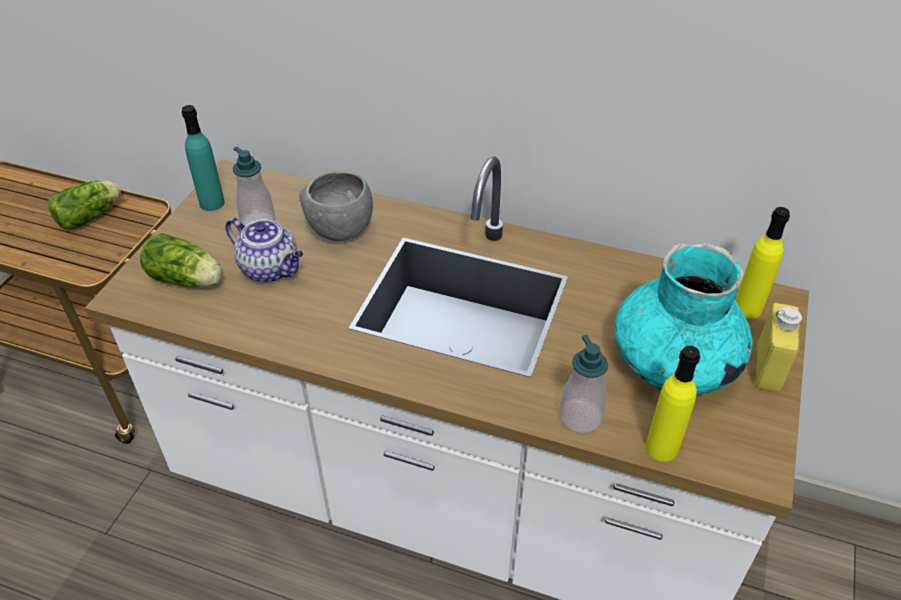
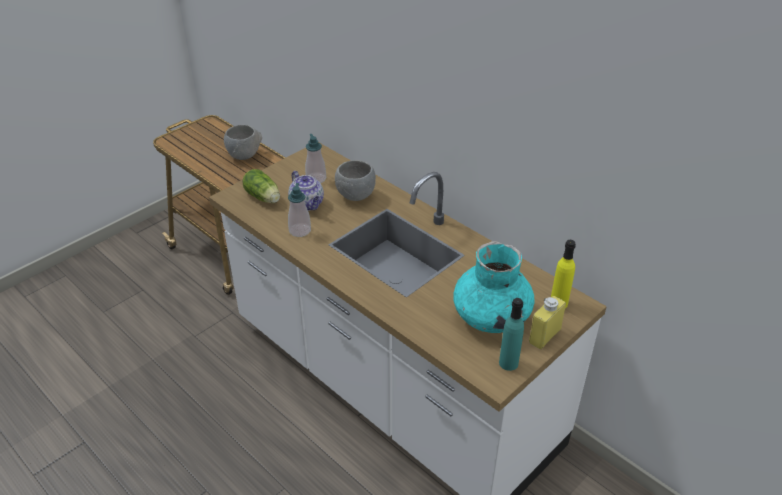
camera: 25 degrees right, 5 degrees down
lettuce [48,180,121,230] -> grey bowl [224,125,262,160]
turquoise bottle [181,105,225,211] -> turquoise bottle moved to [499,298,524,371]
soap dispenser [559,335,608,433] -> soap dispenser moved to [288,183,311,237]
yellow bottle [646,346,700,462] -> none

